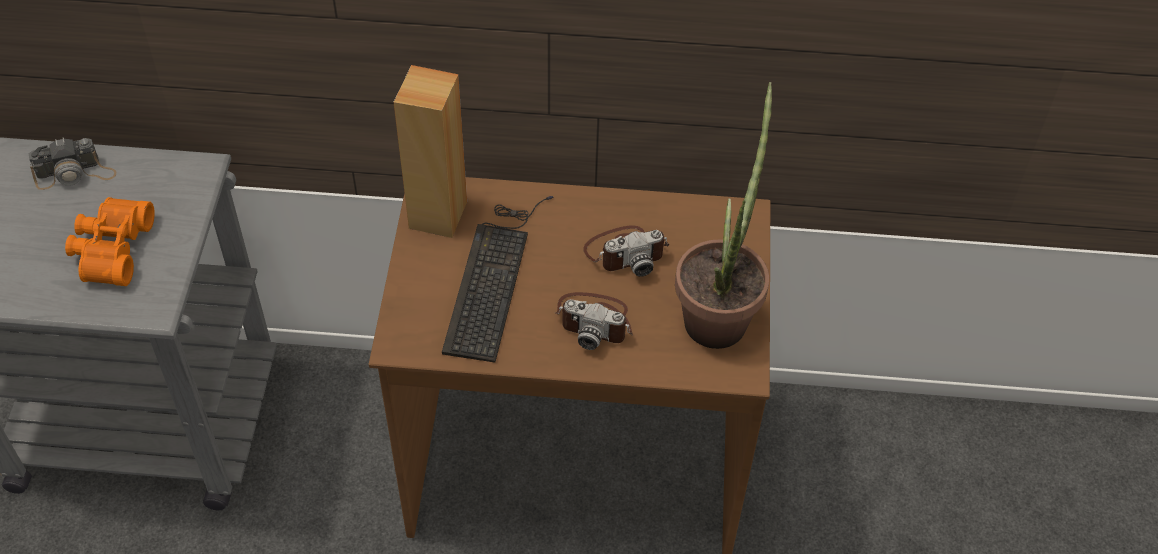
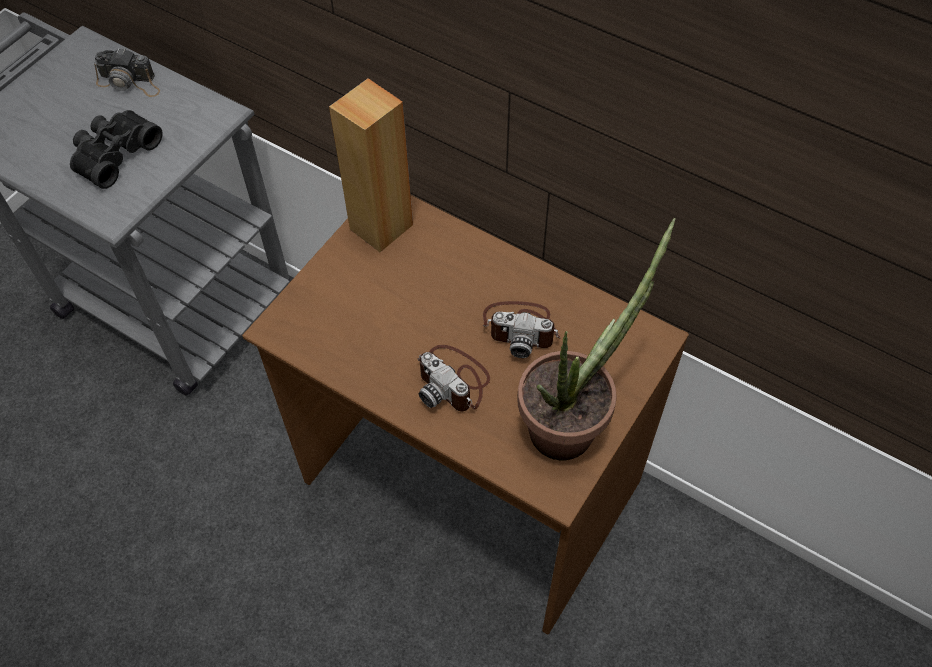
camera: 30 degrees right, 5 degrees up
orange binoculars [65,197,155,286] -> black binoculars [70,110,163,189]
keyboard [442,196,553,363] -> none

